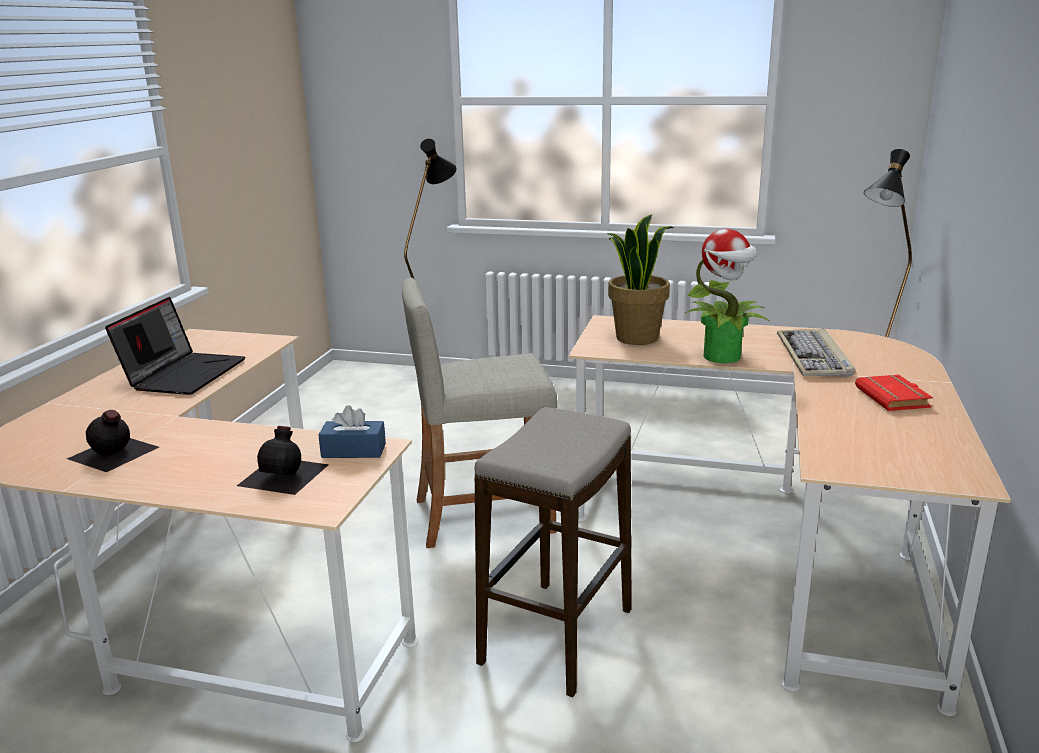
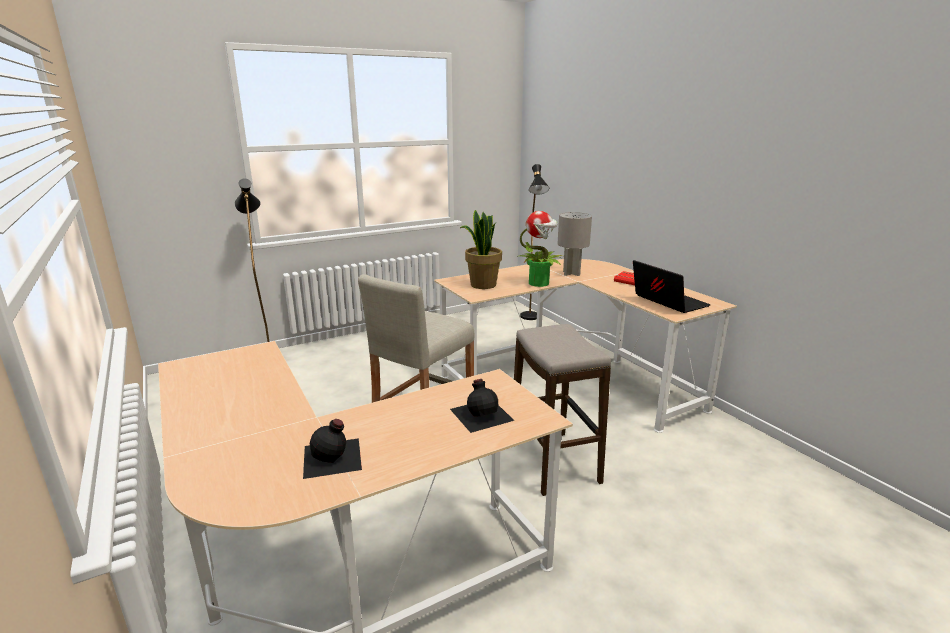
camera: 45 degrees left, 0 degrees up
laptop [105,297,245,395] -> laptop moved to [633,260,711,313]
blue tissue box [318,405,386,458] -> none
keyboard [777,329,855,377] -> grey table lamp [557,212,592,276]

